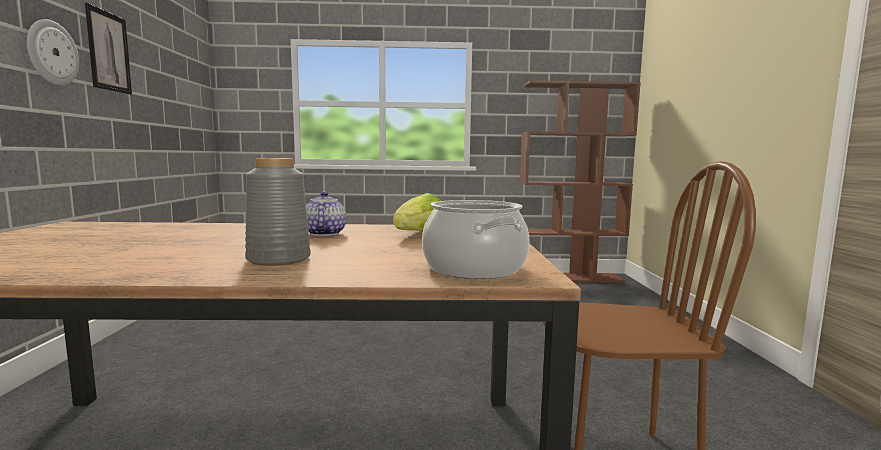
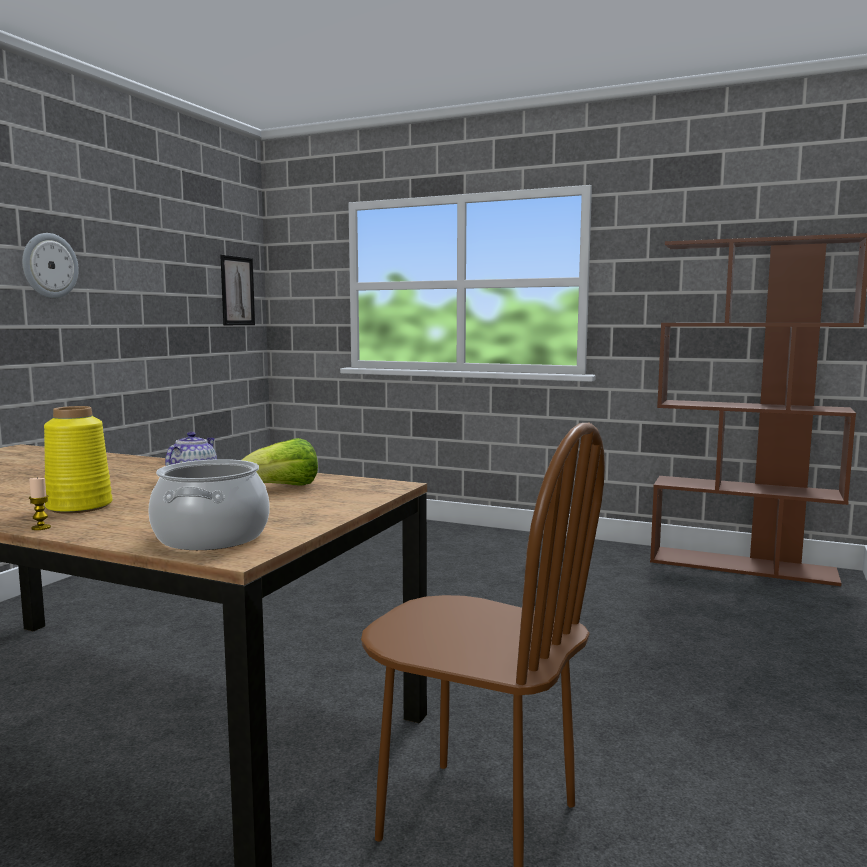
camera: 25 degrees right, 0 degrees up
picture [85,3,132,95] -> picture moved to [220,255,255,325]
grey vase [245,158,311,266] -> yellow vase [44,406,113,514]
none -> candle [29,478,51,530]

